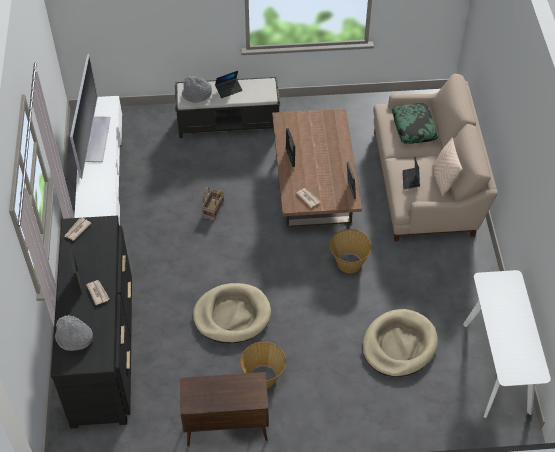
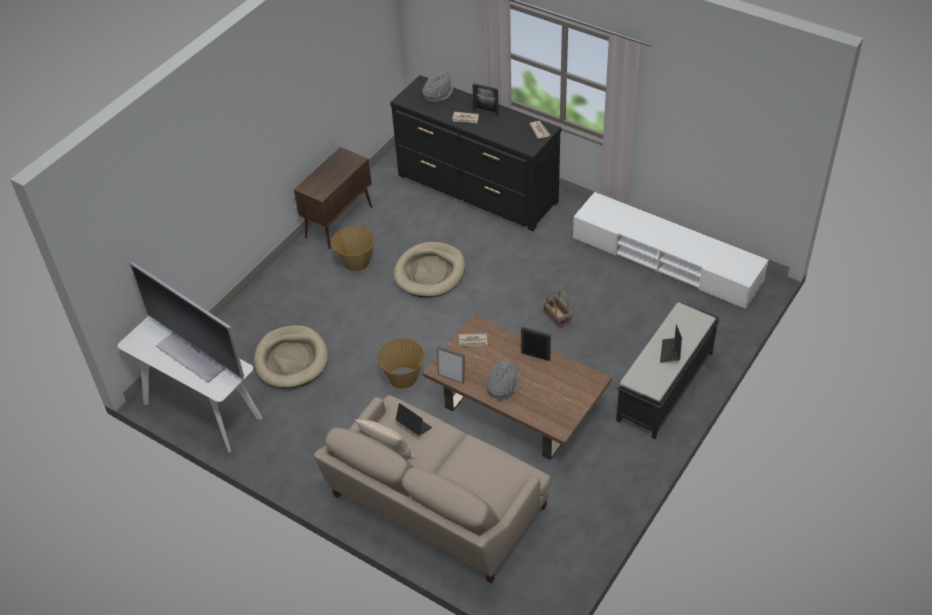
camera: 130 degrees right, 5 degrees down
television [70,54,111,179] -> television moved to [129,262,244,383]
grey hat [182,76,212,103] -> grey hat moved to [487,360,519,400]
pillow [392,103,438,144] -> none

